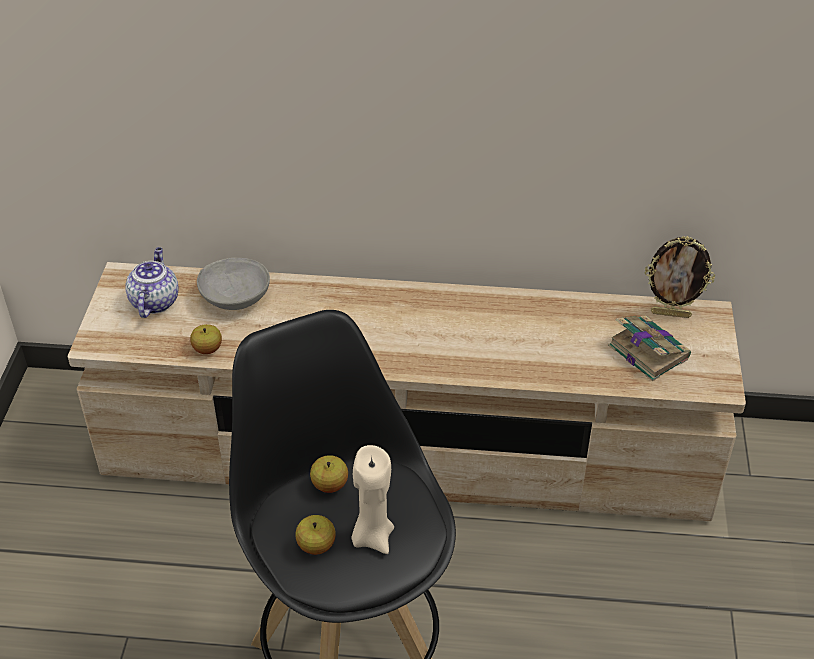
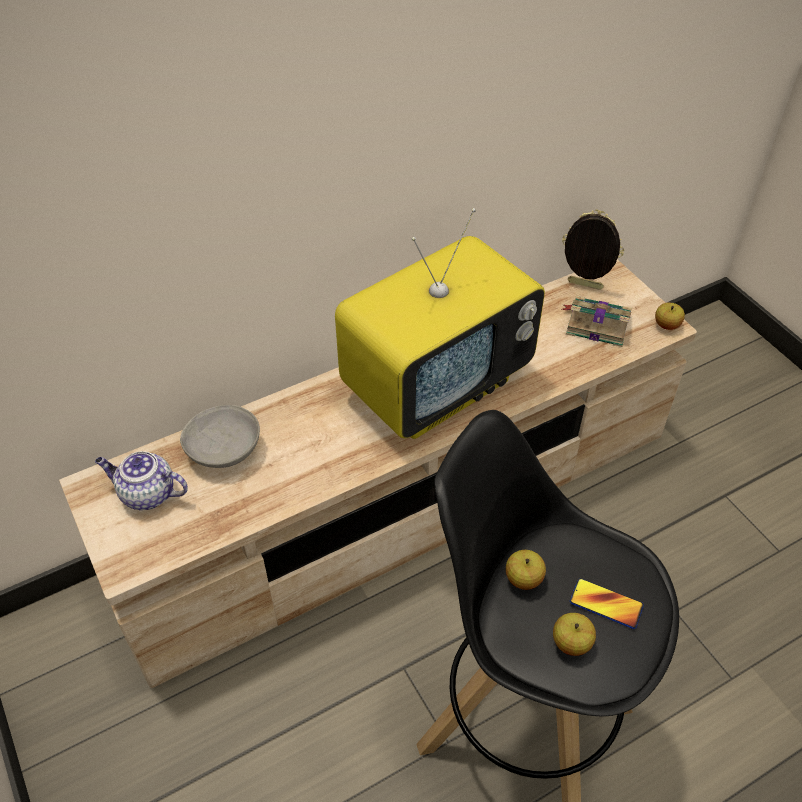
camera: 35 degrees left, 5 degrees up
teapot [125,247,178,318] -> teapot turned 45 degrees counterclockwise [95,451,188,510]
apple [190,324,222,354] -> apple moved to [655,303,685,330]
beige candle [352,445,394,554] -> phone [570,578,644,629]
picture frame [645,236,715,318] -> picture frame turned 135 degrees counterclockwise [562,209,624,290]
none -> television [335,208,545,439]

